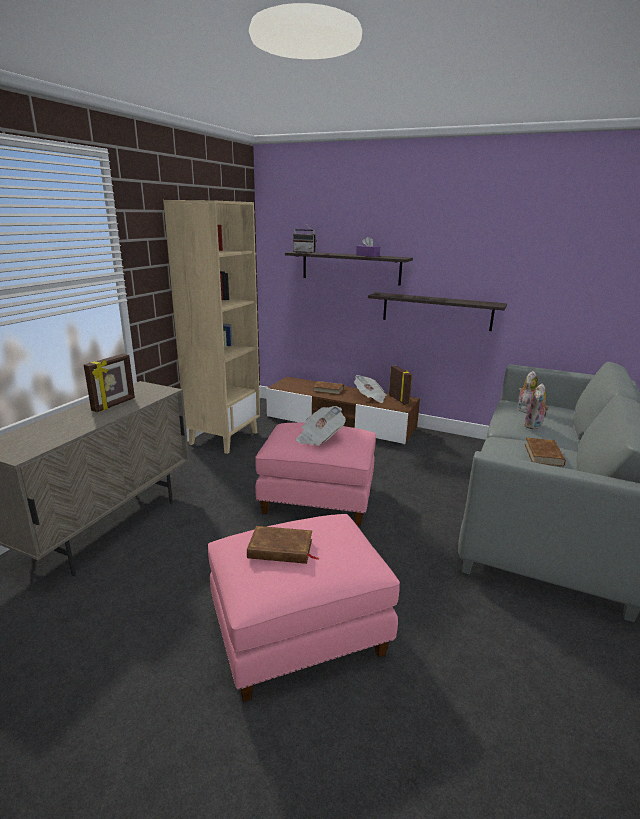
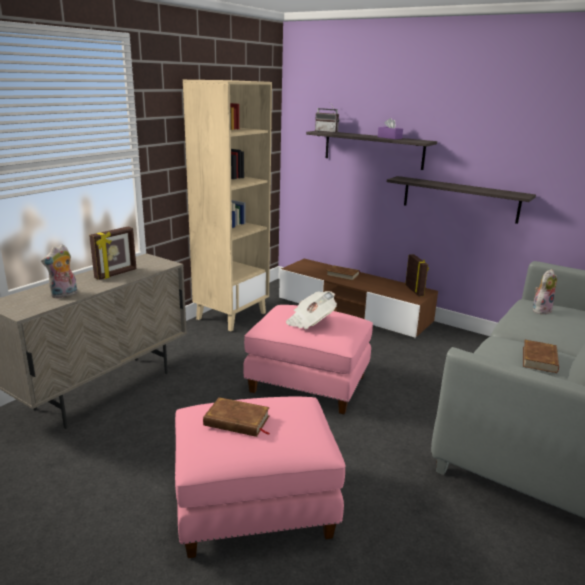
camera: 10 degrees right, 0 degrees up
newspaper [354,375,387,403] -> none
plush toy [524,383,549,430] -> plush toy moved to [41,245,77,298]

